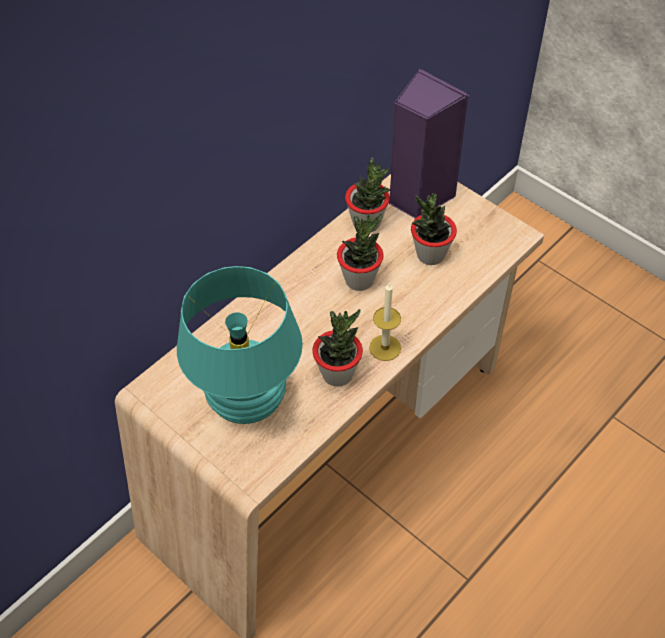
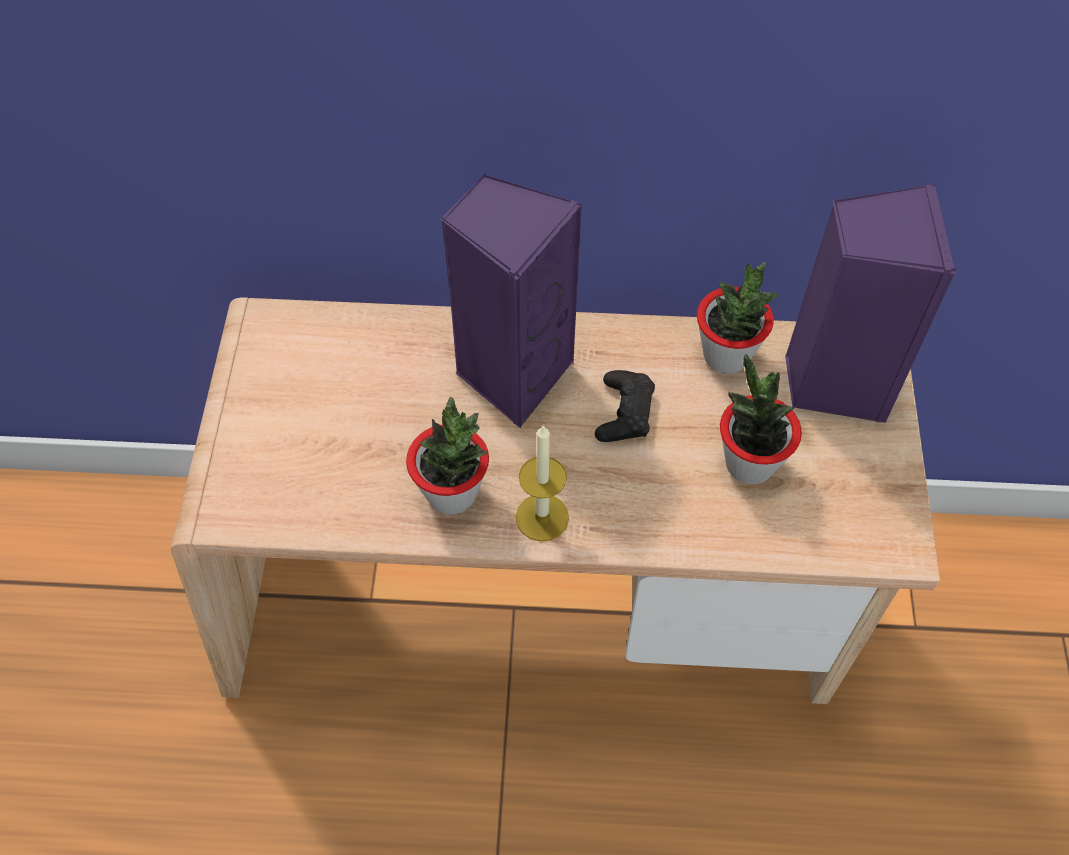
camera: 50 degrees right, 5 degrees up
turquoise table lamp [177,266,303,424] -> none
potted plant [337,213,384,291] -> black game controller [595,370,655,442]
none -> purple speaker [441,173,582,428]

